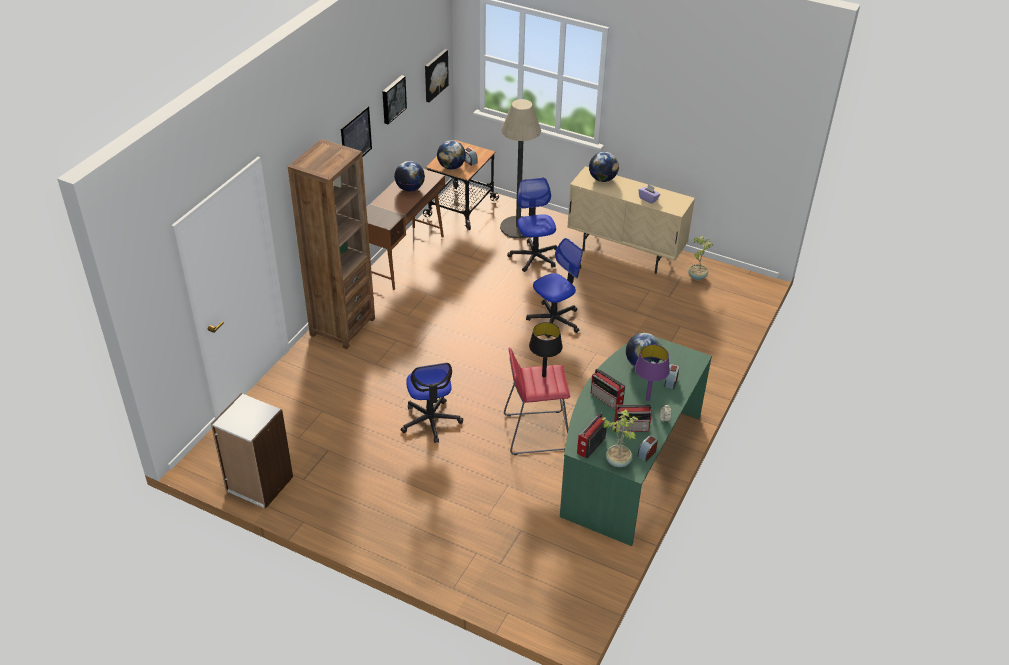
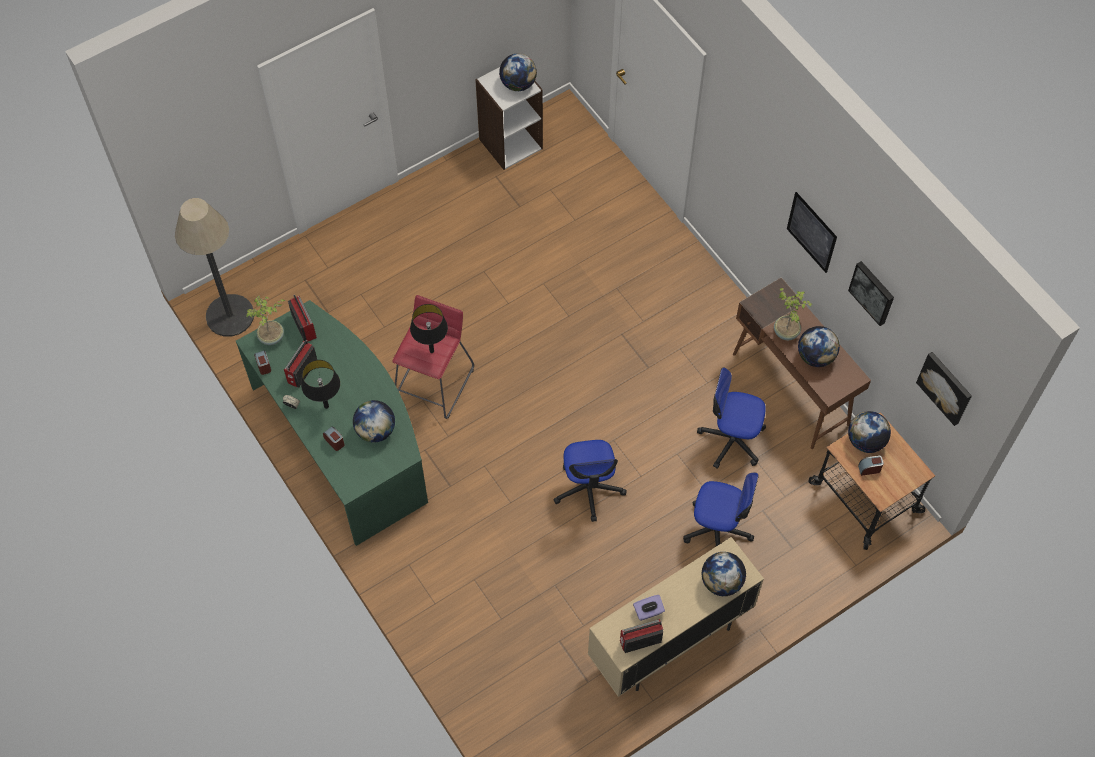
camera: 120 degrees right, 20 degrees up
brown bookcase [288,139,375,349] -> none
office chair [401,363,463,443] -> office chair moved to [697,368,766,469]
floor lamp [500,99,541,239] -> floor lamp moved to [175,198,254,336]
radio [591,369,625,410] -> radio moved to [620,619,663,653]
purple table lamp [635,344,670,401] -> black table lamp [301,360,340,409]
potted plant [688,237,713,280] -> potted plant moved to [774,288,813,340]
none -> globe [499,53,537,91]

